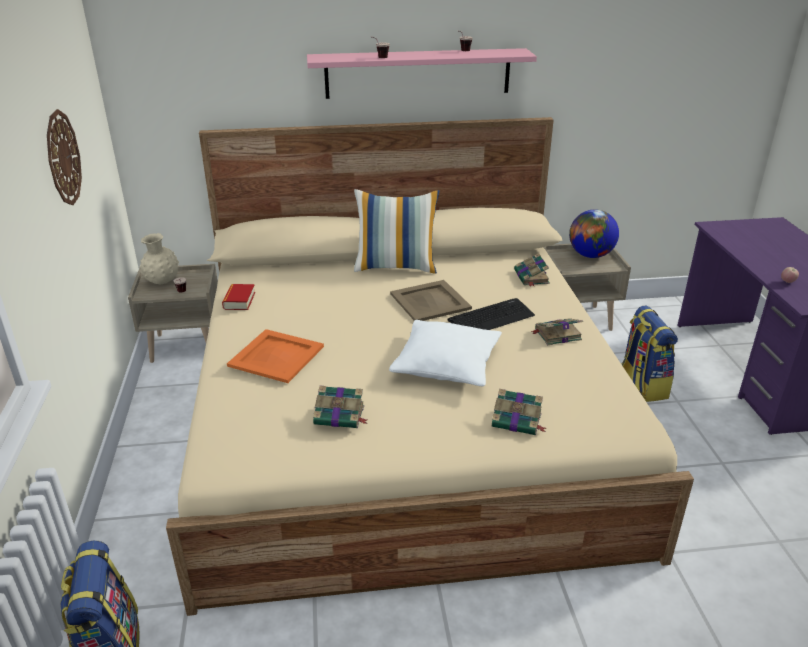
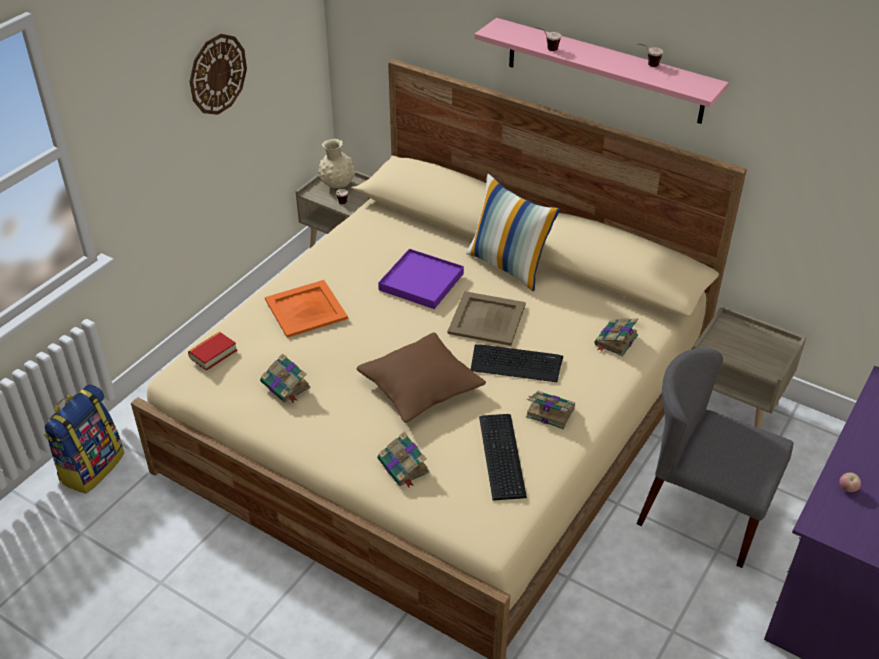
camera: 40 degrees right, 10 degrees up
book [222,284,255,310] -> book moved to [188,332,237,371]
white pillow [389,320,502,386] -> brown pillow [357,332,486,423]
globe [569,209,619,258] -> none
backpack [621,305,678,402] -> grey chair [636,348,794,568]
none -> purple tray [378,249,464,309]
none -> keyboard [479,414,527,500]

